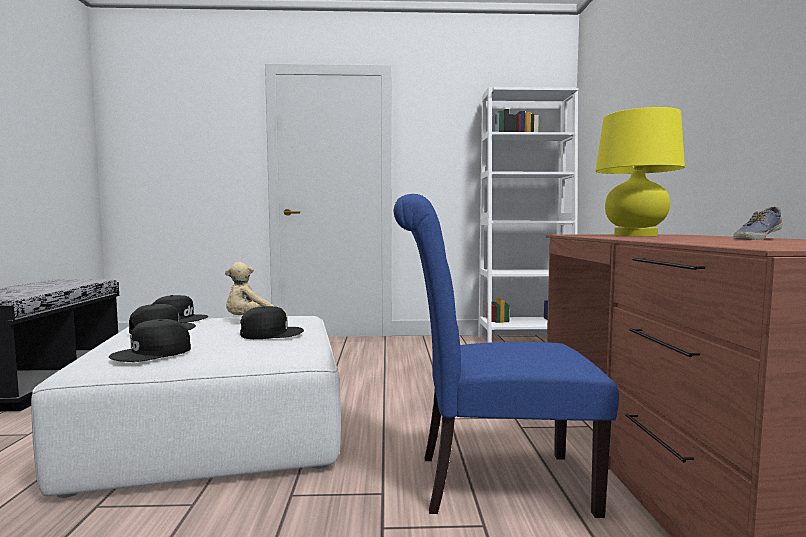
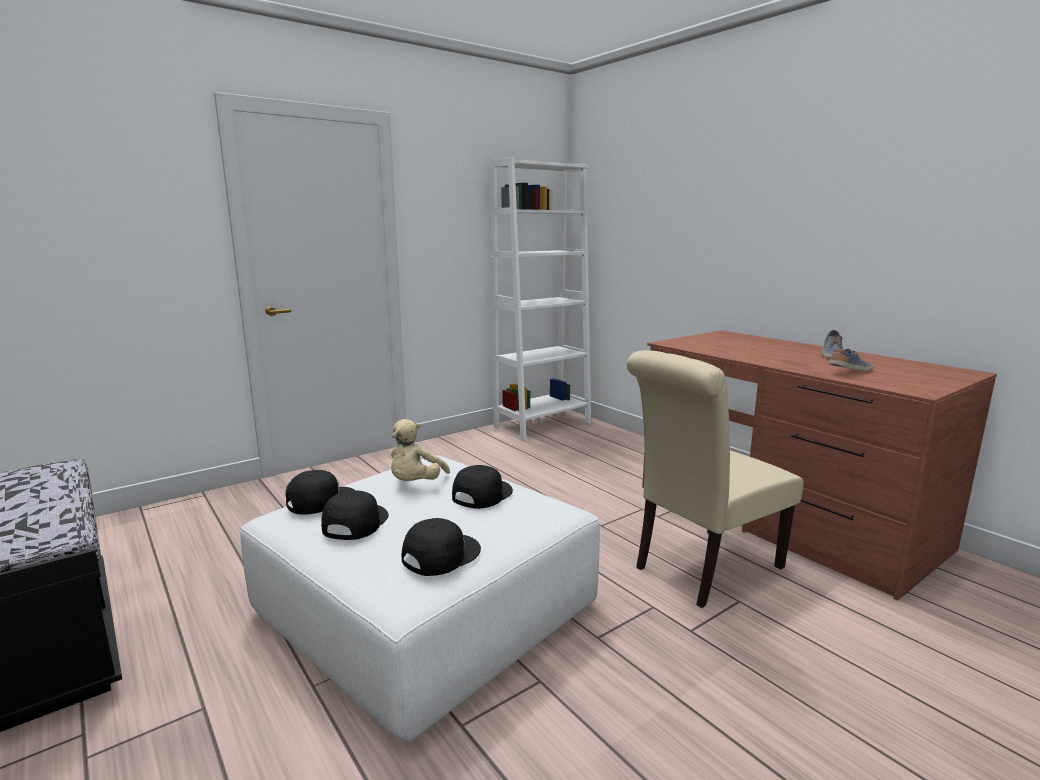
camera: 35 degrees left, 10 degrees up
black cap [109,319,191,362] -> black cap turned 150 degrees counterclockwise [402,518,481,576]
blue chair [394,194,619,518] -> beige chair [627,350,804,608]
yellow table lamp [596,107,685,236] -> none
none -> shoe [829,348,873,371]

